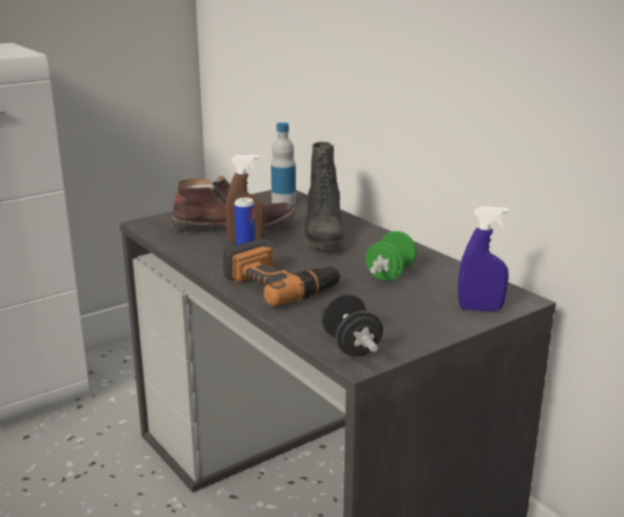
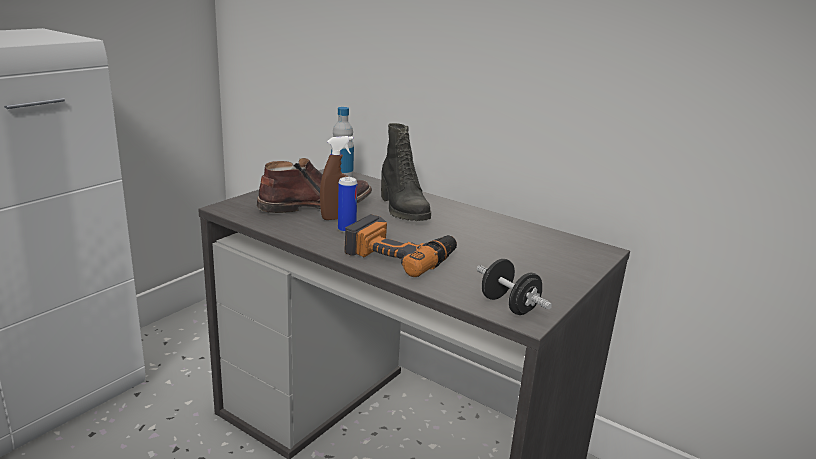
camera: 20 degrees left, 0 degrees up
green dumbbell [366,231,417,281] -> none
blue spray bottle [458,207,509,311] -> none

